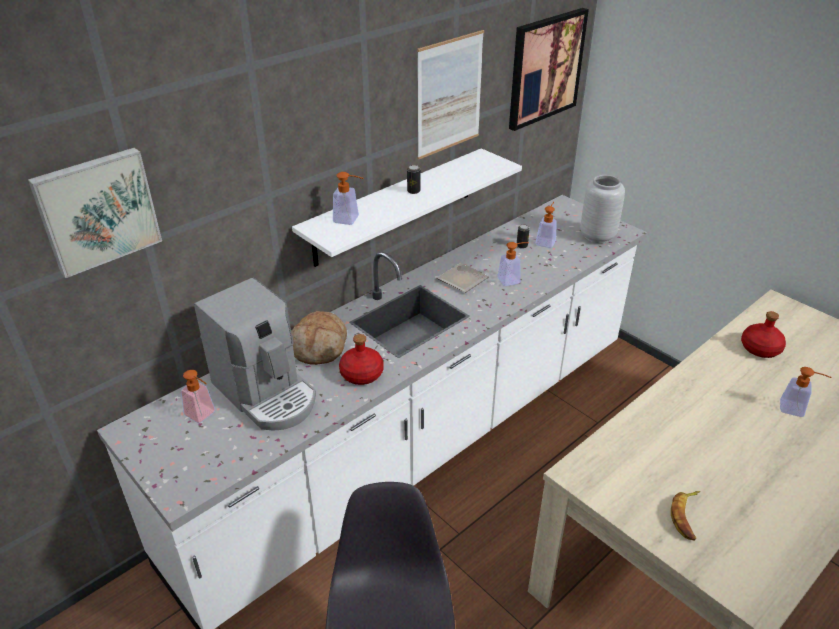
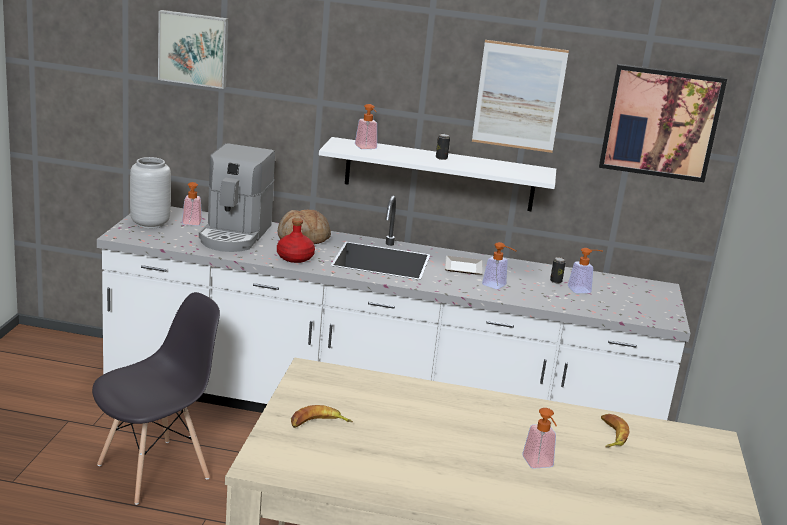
camera: 50 degrees right, 15 degrees down
grey vase [580,175,625,243] -> grey vase moved to [130,157,171,229]
red bottle [741,311,786,358] -> banana [601,414,629,447]

